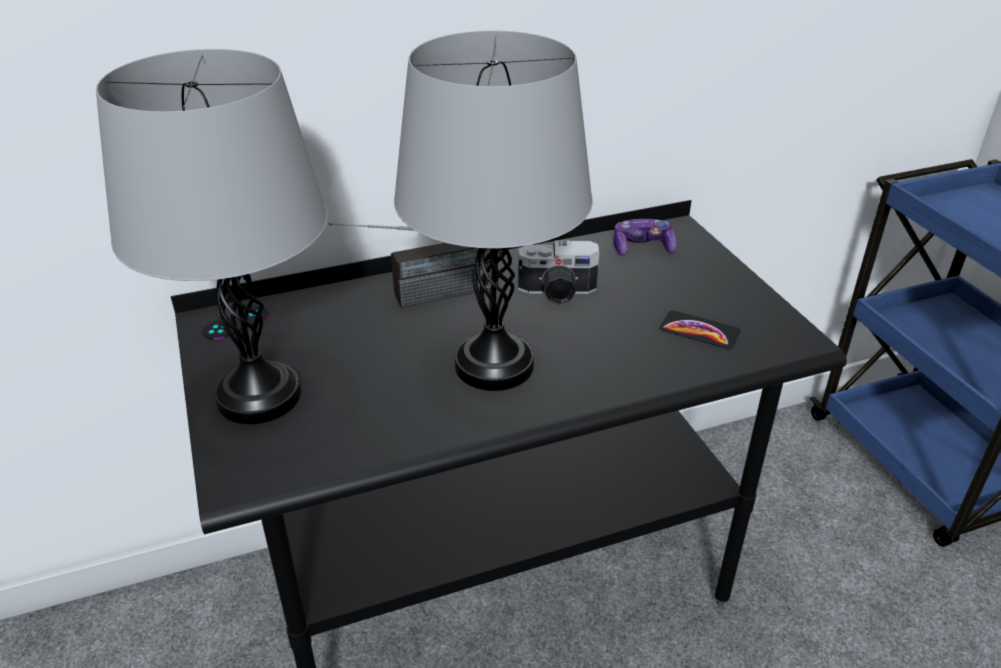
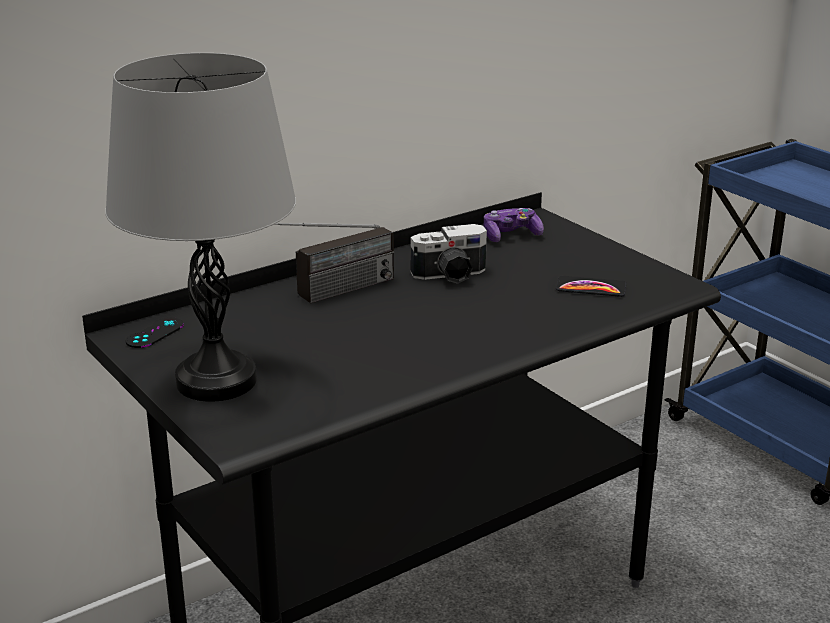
camera: 15 degrees left, 10 degrees down
grey table lamp [394,30,593,391] -> none

